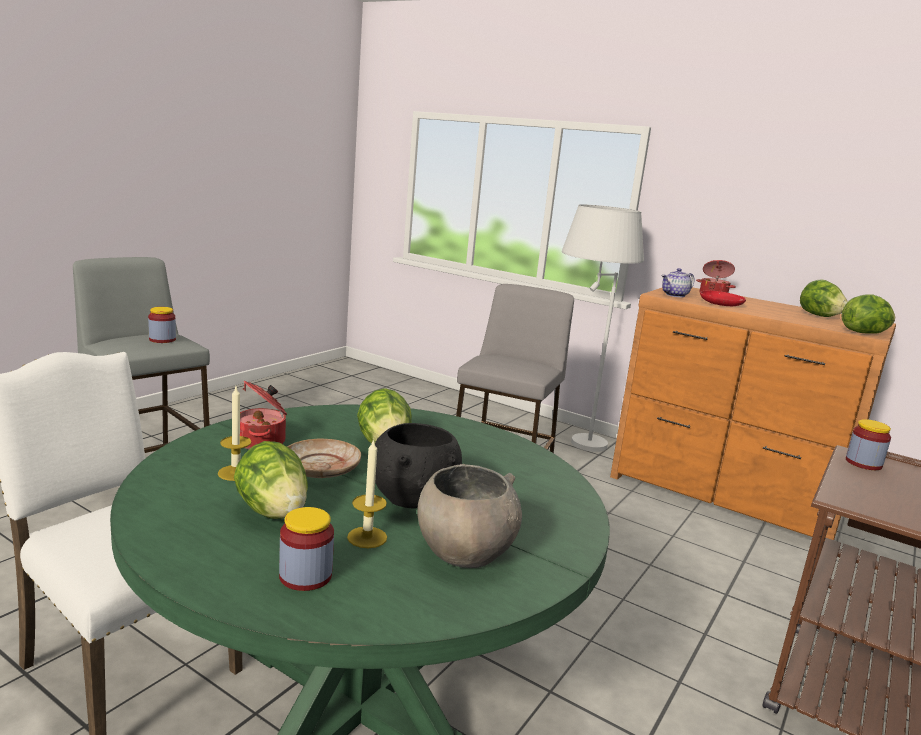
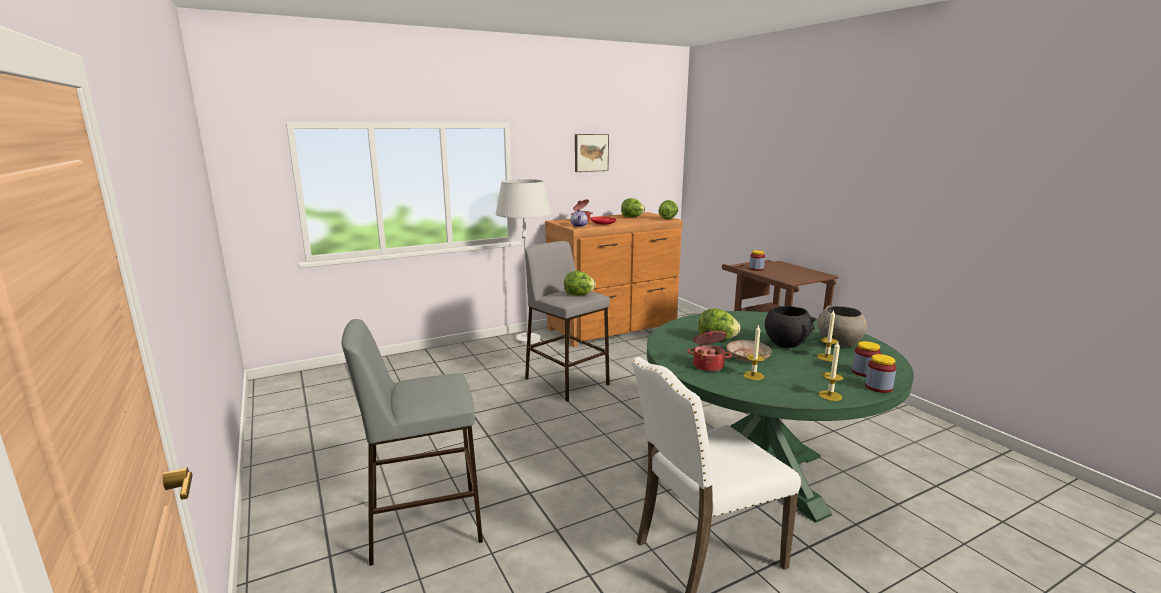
camera: 60 degrees left, 0 degrees up
jar [148,307,176,343] -> jar moved to [865,354,897,393]
lettuce [234,441,308,519] -> lettuce moved to [564,271,596,295]
none -> picture [575,134,609,172]
none -> candle [818,342,843,401]

